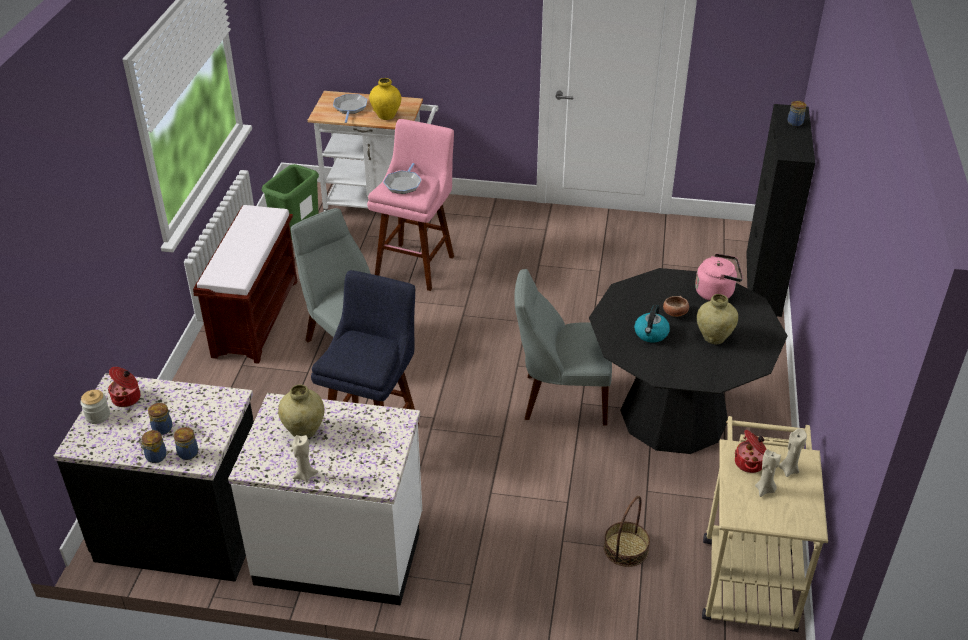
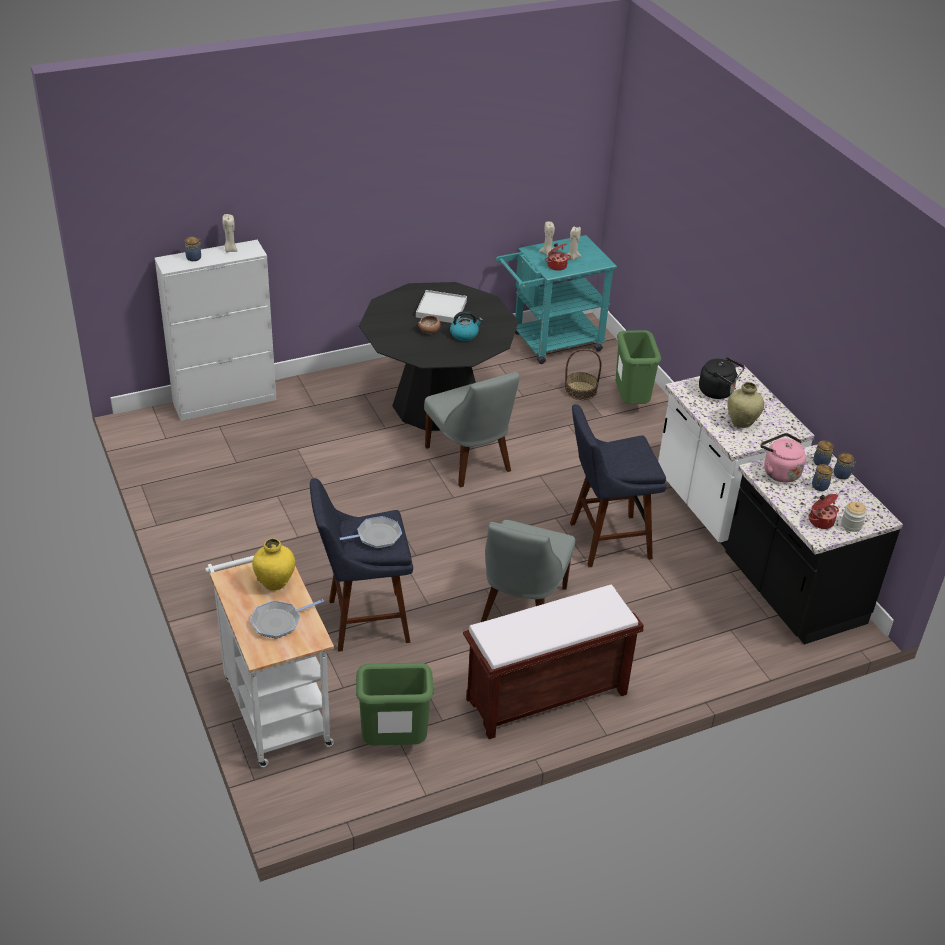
camera: 125 degrees left, 0 degrees up
beige candle [292,435,318,482] -> beige candle moved to [222,214,238,253]
pink stool [367,119,454,291] -> blue stool [310,478,413,652]
pink kettle [695,254,743,301] -> pink kettle moved to [760,433,806,482]
beige vase [697,294,738,344] -> white tray [416,290,467,323]
beige cart [702,416,828,632] -> turquoise cart [496,235,617,364]
black cabinet [746,104,815,317] -> white cabinet [155,240,277,421]
none -> green trash can [616,330,661,404]
none -> black kettle [699,357,745,399]

